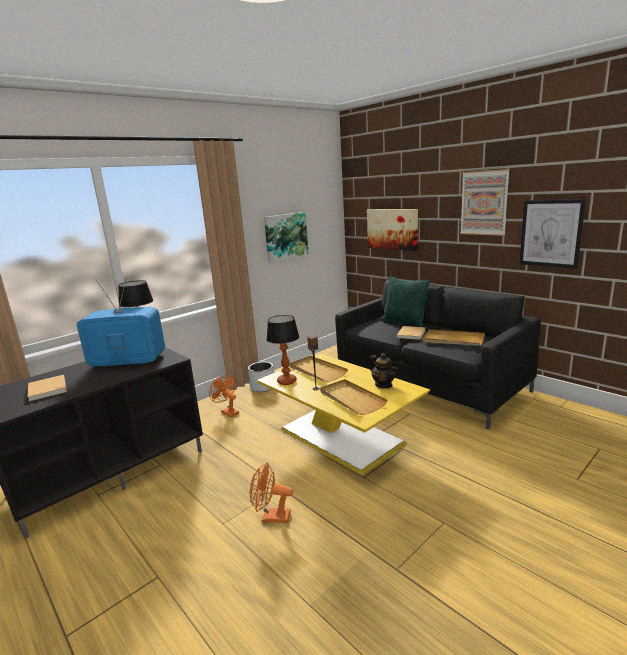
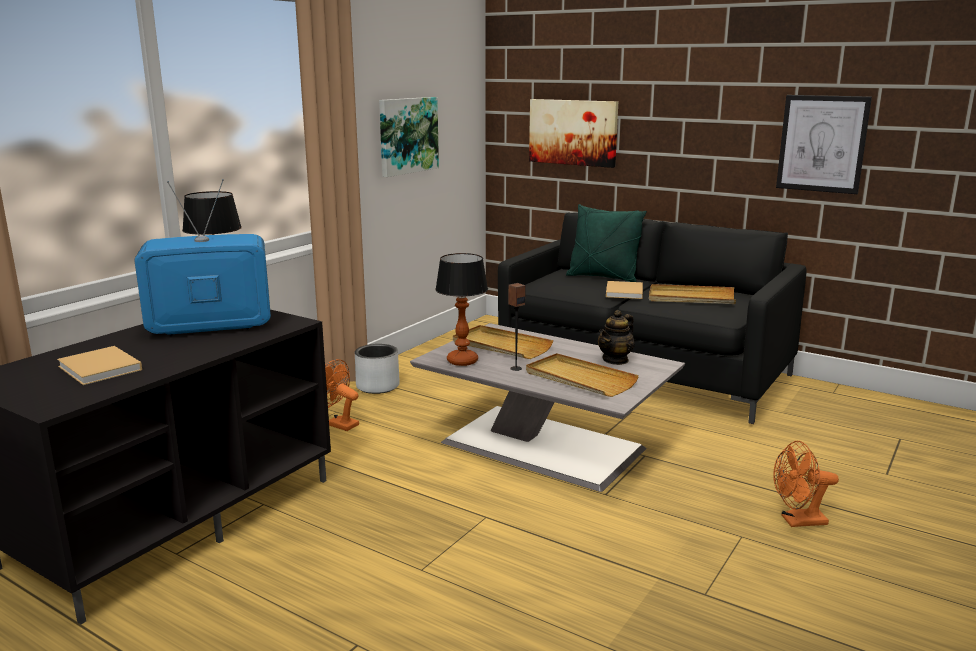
camera: 15 degrees left, 0 degrees up
orange fan [250,463,293,523] -> orange fan moved to [773,441,839,527]
yellow coffee table [257,354,430,475] -> grey coffee table [410,323,685,492]
teapot [370,353,397,388] -> teapot turned 90 degrees clockwise [598,310,634,365]
picture [460,169,510,236] -> none

